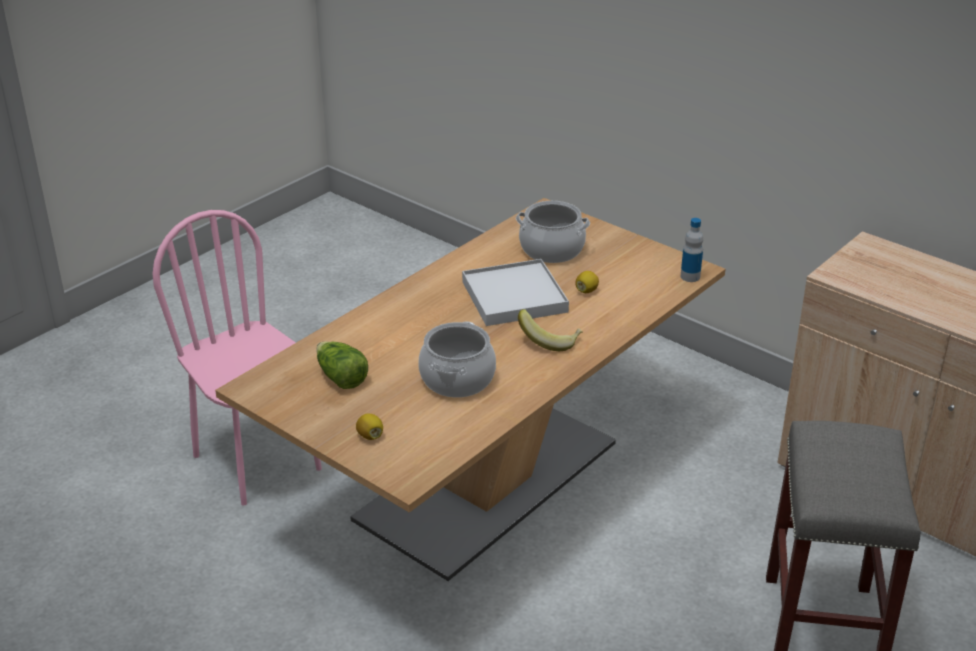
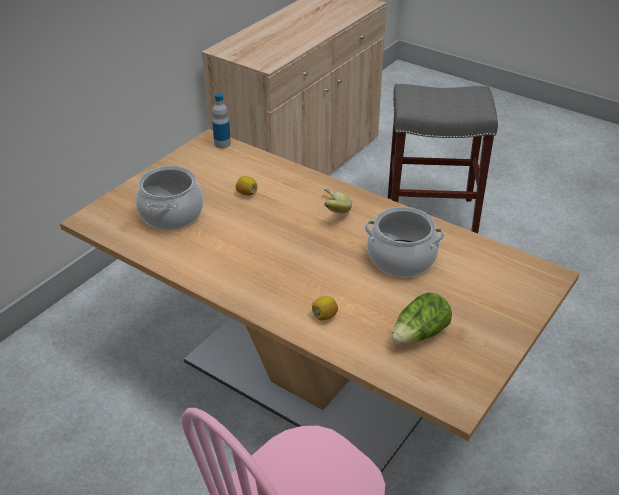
camera: 95 degrees left, 5 degrees up
lemon [356,414,383,440] -> lemon moved to [312,296,338,321]
white tray [462,259,569,326] -> none

